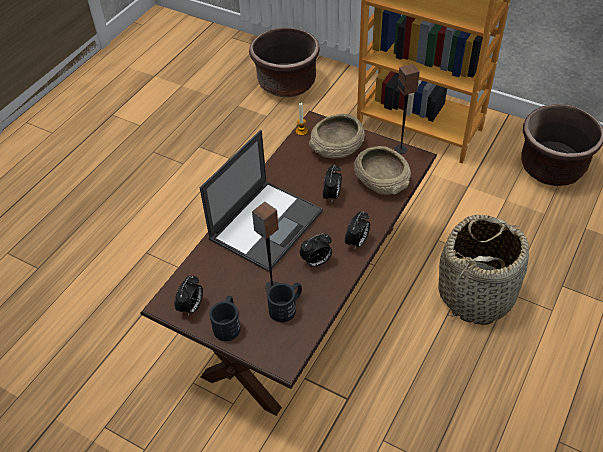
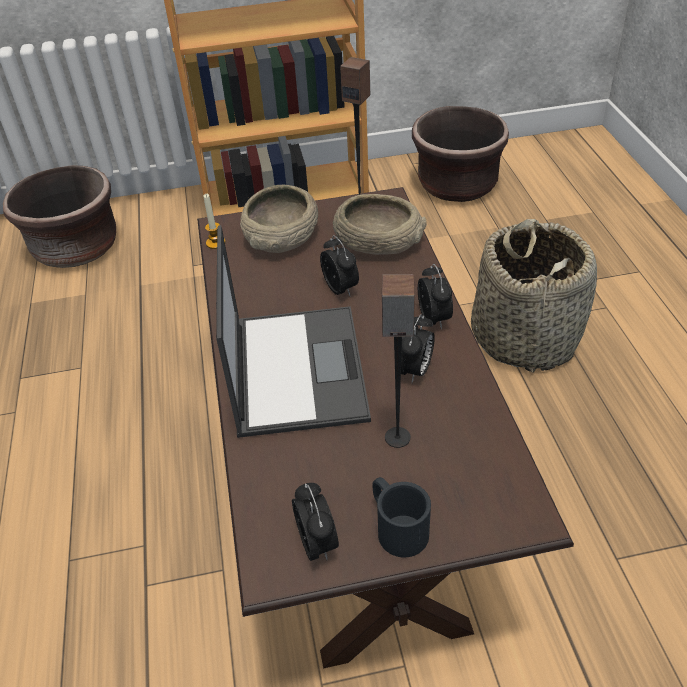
camera: 40 degrees left, 5 degrees down
black mug [267,283,302,322] -> none

